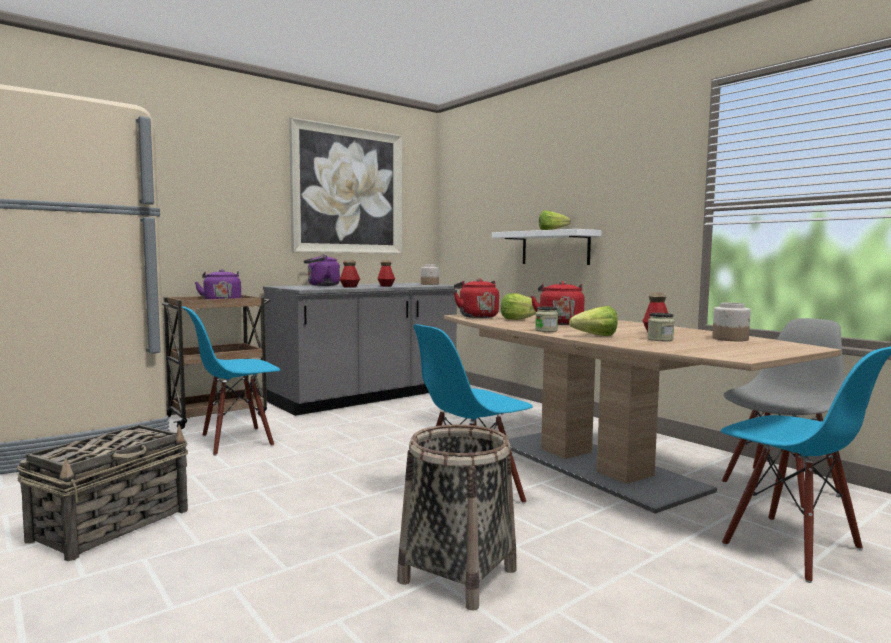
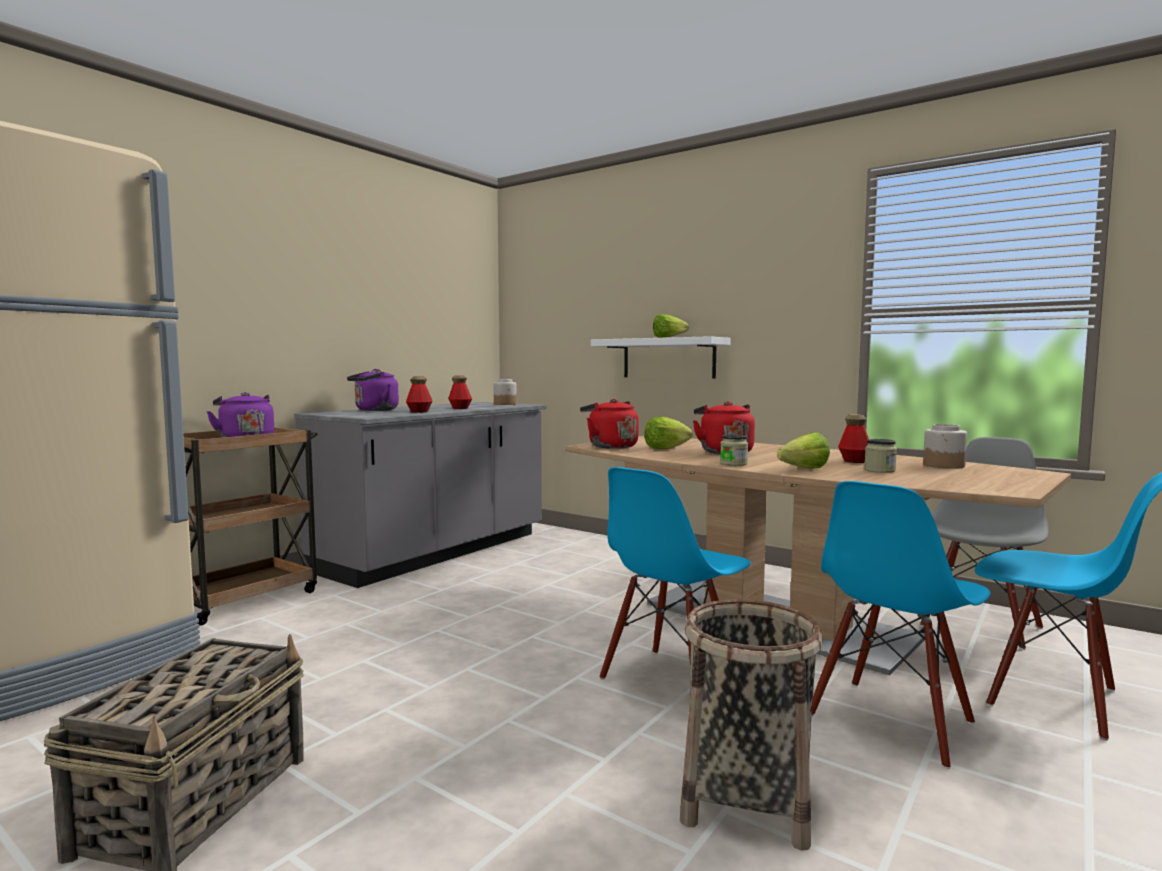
camera: 15 degrees left, 0 degrees up
blue chair [182,307,280,456] -> blue chair moved to [812,481,990,769]
picture [289,117,402,254] -> none

